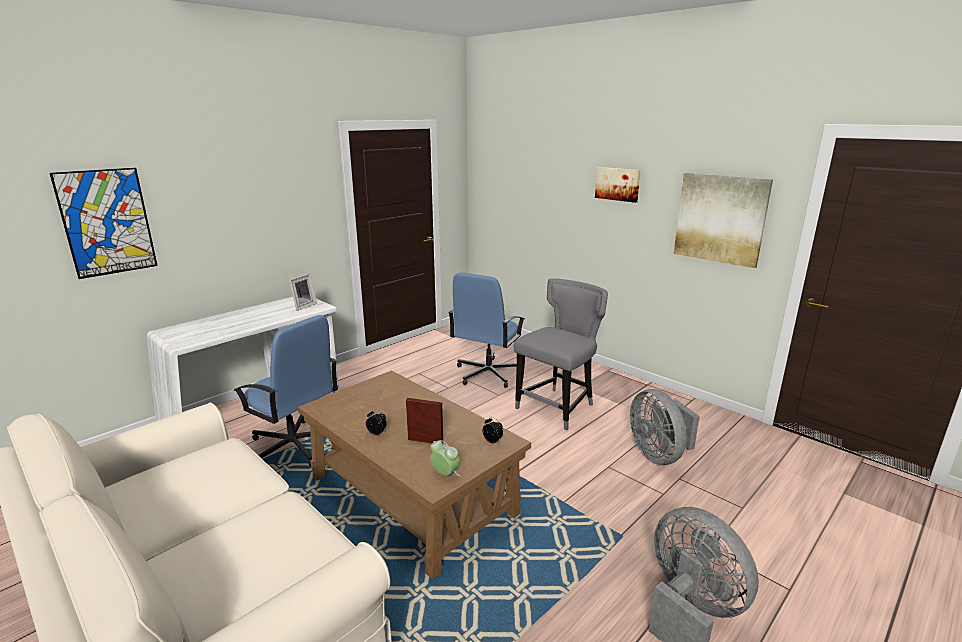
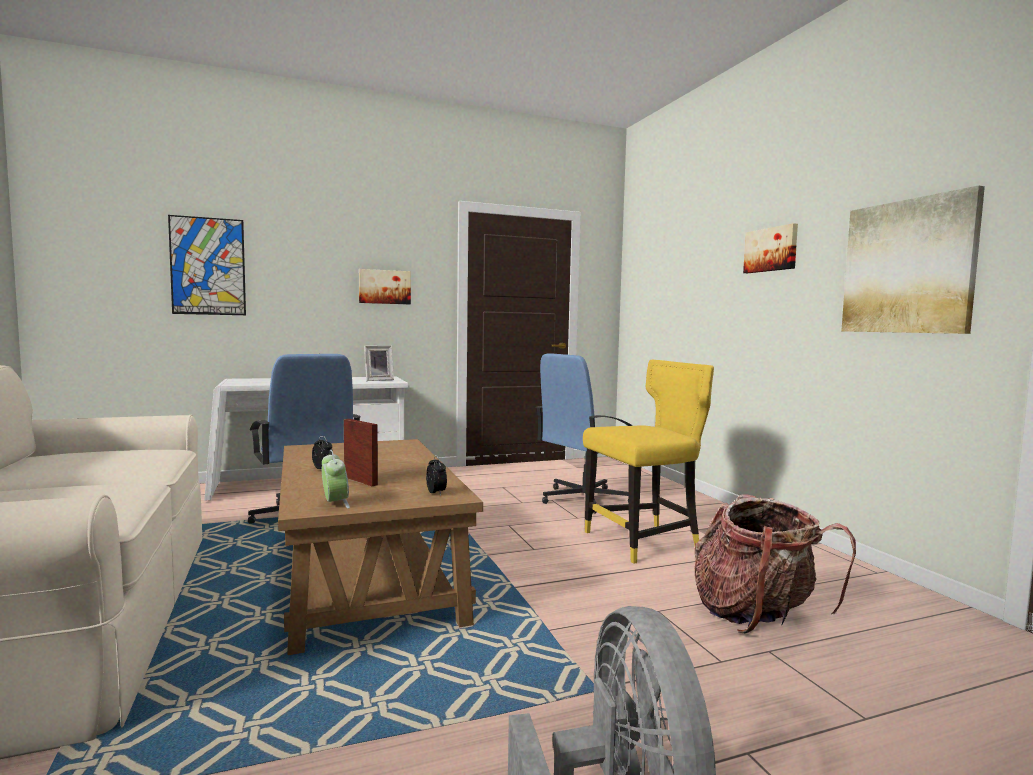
camera: 25 degrees right, 15 degrees down
grey chair [514,279,608,430] -> yellow chair [583,360,714,564]
grey fan [630,389,700,465] -> backpack [695,494,856,634]
none -> picture [359,269,411,304]

